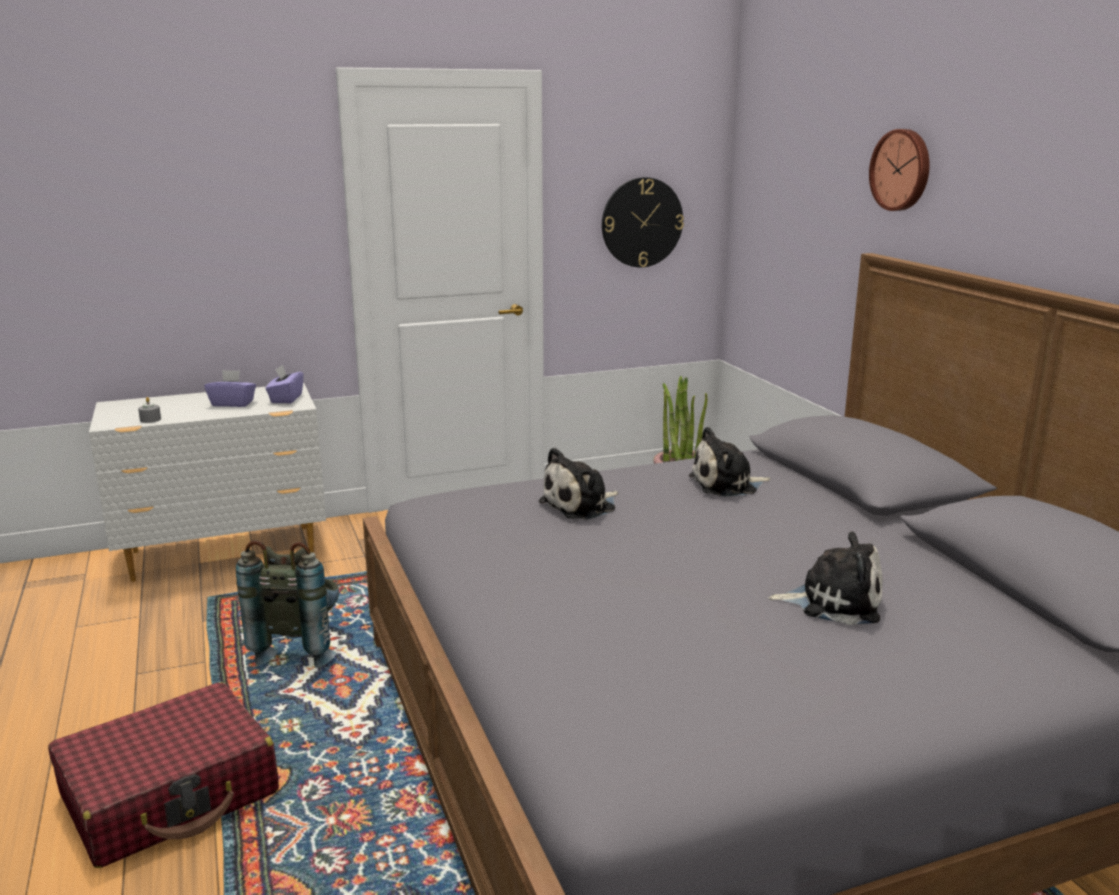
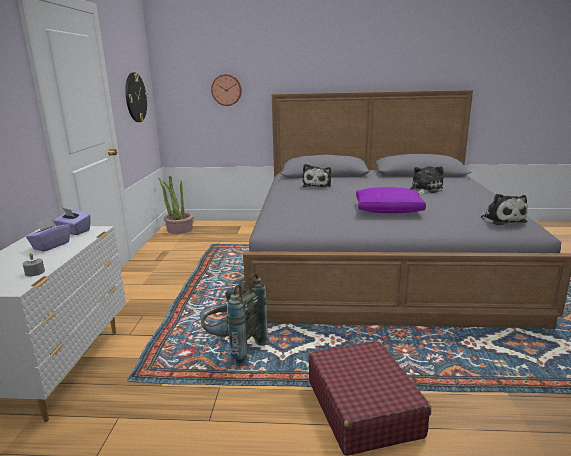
camera: 65 degrees left, 0 degrees up
plush toy [538,447,618,520] -> plush toy moved to [481,194,528,225]
wall clock [869,129,930,211] -> wall clock moved to [211,74,242,106]
none -> purple pillow [356,187,426,213]

